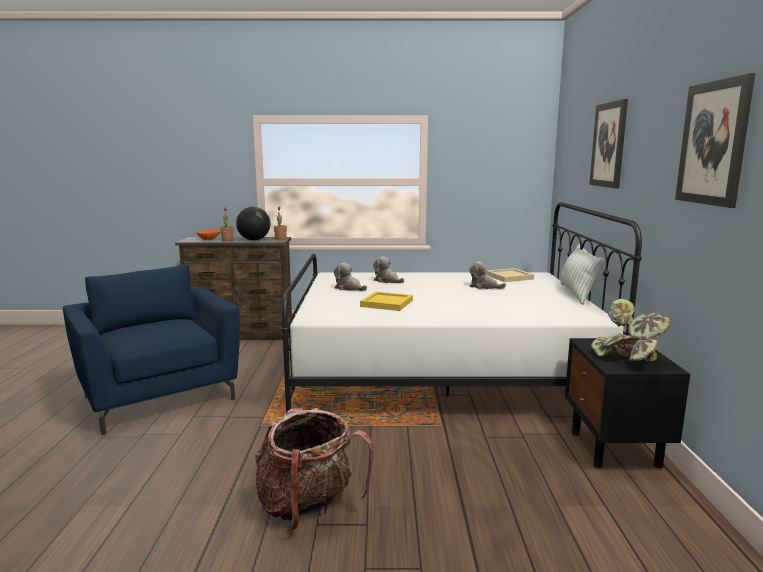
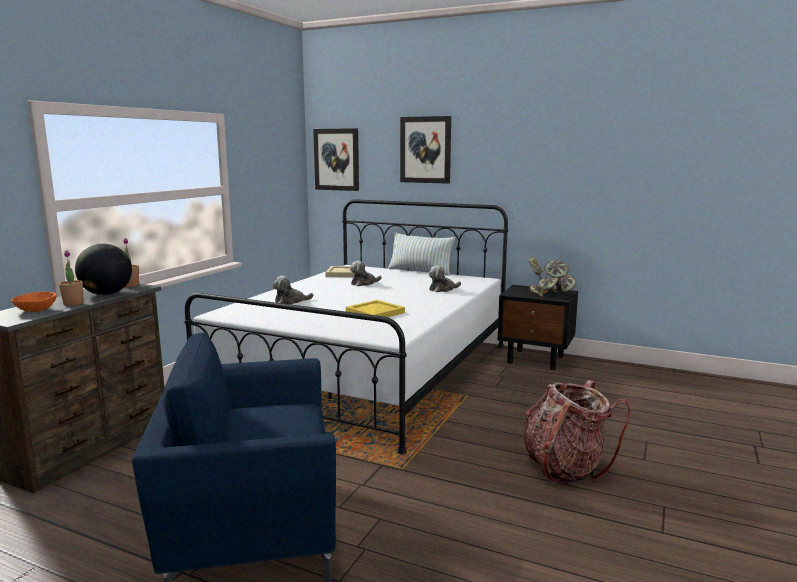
camera: 65 degrees left, 0 degrees up
plush toy [334,263,367,291] -> plush toy moved to [429,266,461,292]
picture [675,73,755,208] -> picture moved to [313,128,359,191]

